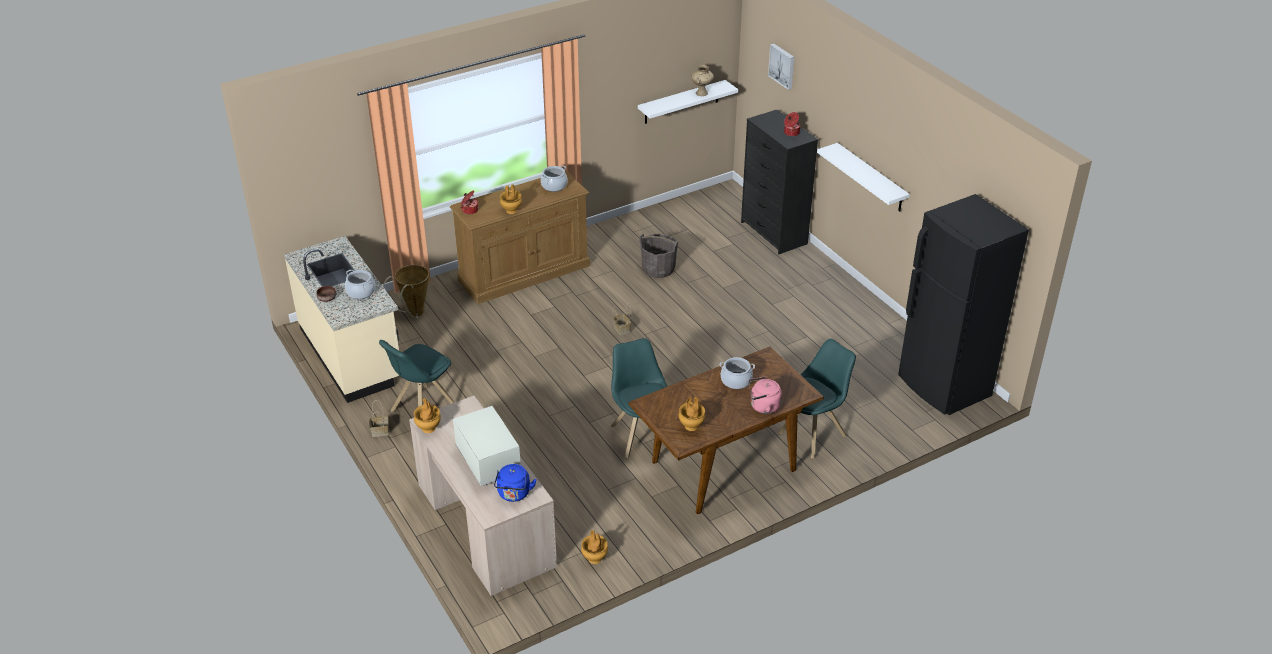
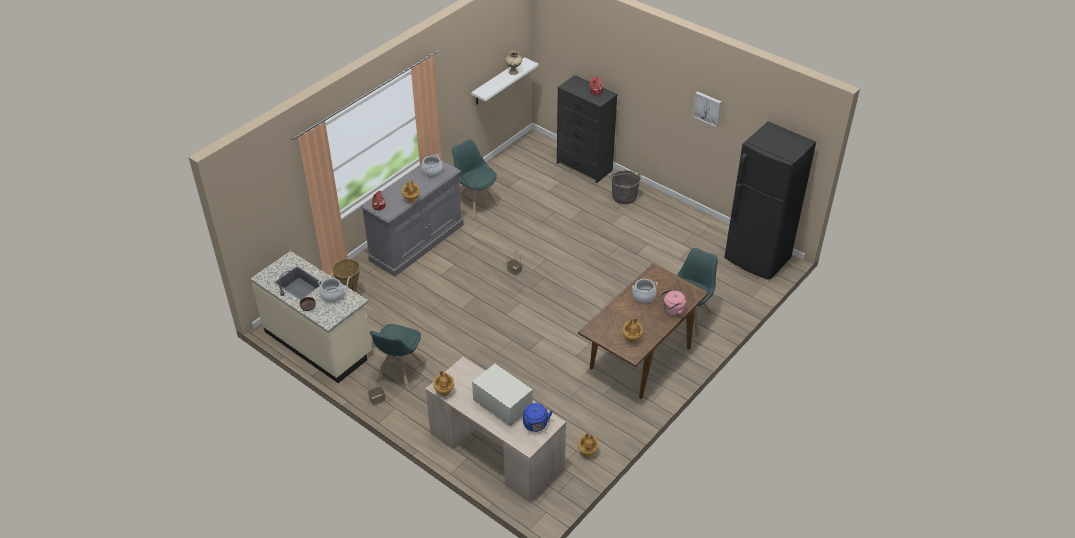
camera: 20 degrees left, 5 degrees up
brown cabinet [450,171,590,304] -> grey cabinet [360,160,464,277]
turquoise chair [611,338,668,458] -> turquoise chair moved to [452,139,499,219]
grey bucket [639,234,678,278] -> grey bucket moved to [611,170,641,204]
picture [768,43,794,90] -> picture moved to [693,91,722,127]
white shelf [817,143,910,212] -> none

